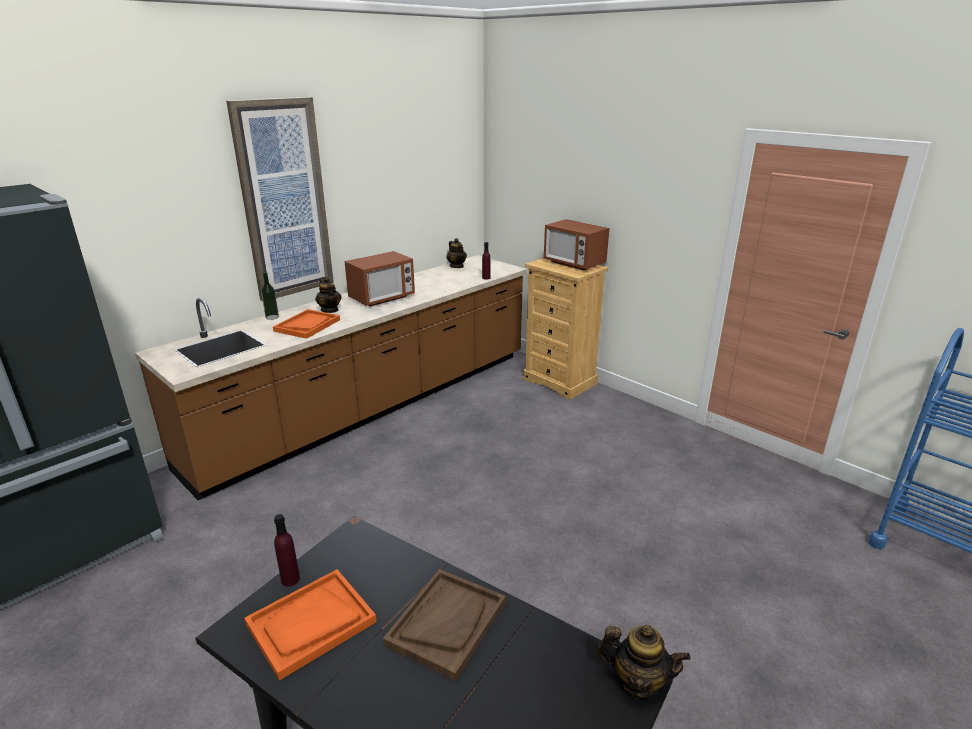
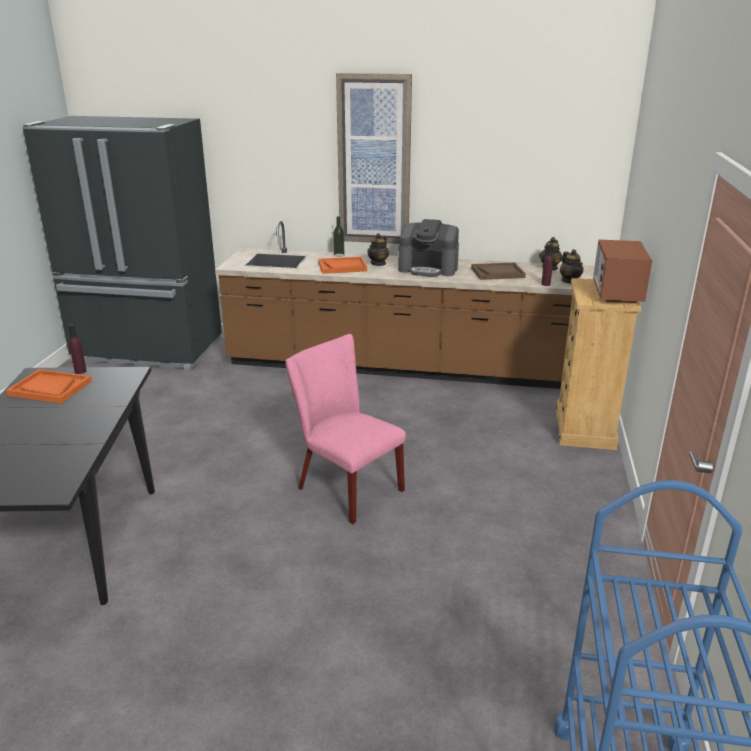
camera: 55 degrees right, 0 degrees up
microwave [344,251,415,306] -> coffee machine [398,219,459,277]
brown tray [383,569,506,681] -> brown tray moved to [471,262,526,280]
teapot [596,625,691,699] -> teapot moved to [560,249,584,284]
none -> pink chair [285,334,406,524]

